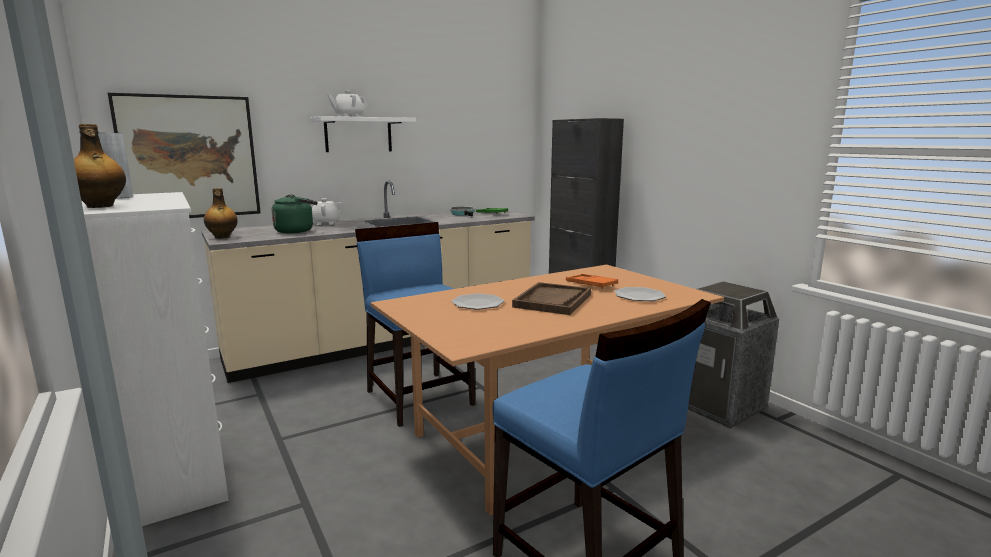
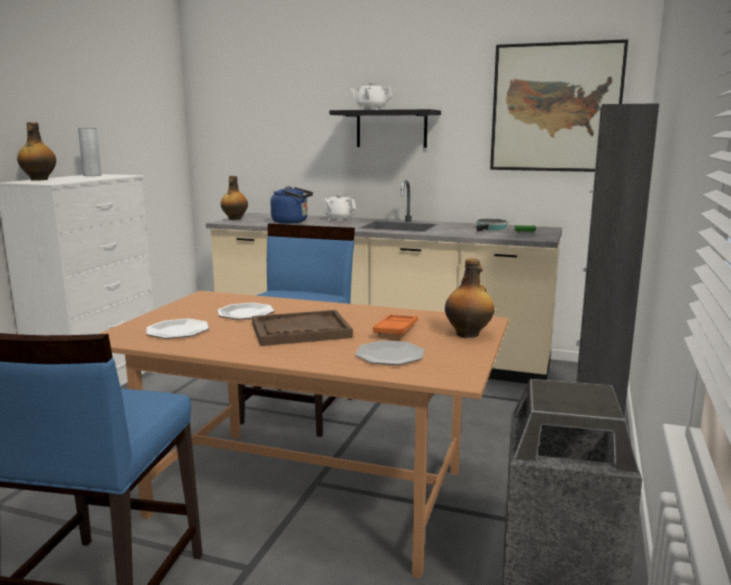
camera: 50 degrees right, 0 degrees up
picture [108,93,261,218] -> picture moved to [490,39,628,172]
green kettle [272,194,317,233] -> blue kettle [270,186,313,224]
white shelf [310,116,416,152] -> black shelf [329,109,441,148]
none -> plate [146,319,209,339]
none -> bottle [445,258,494,338]

